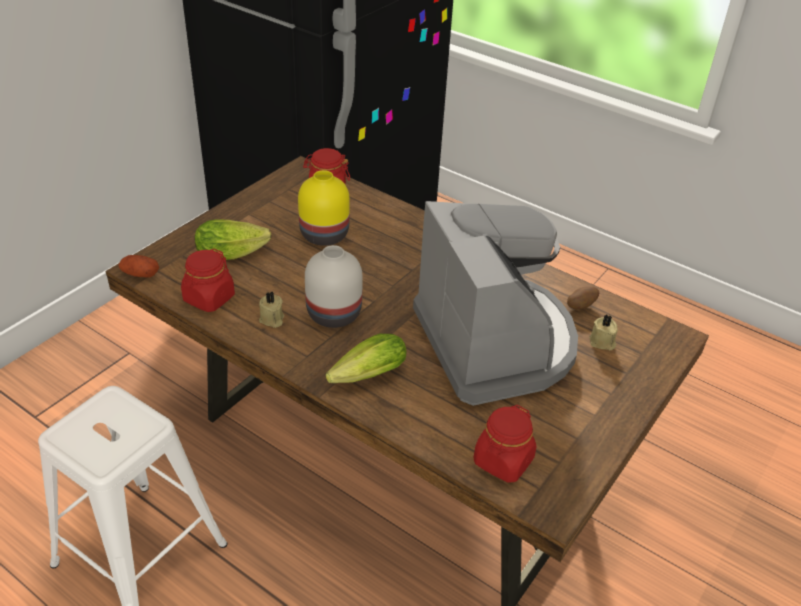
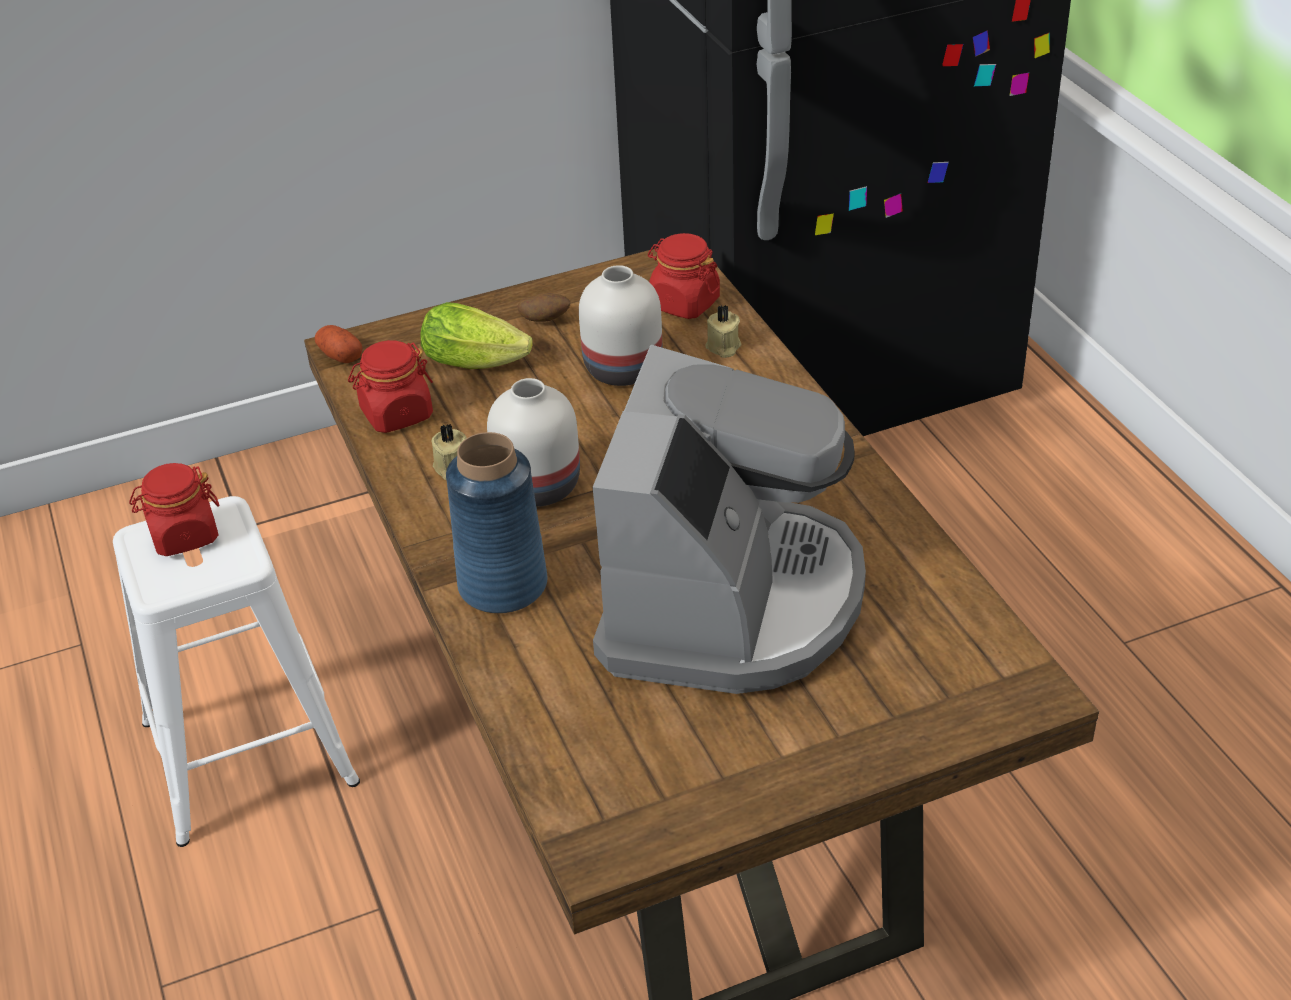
camera: 35 degrees right, 0 degrees up
yellow vase [298,170,350,246] -> white vase [579,265,662,386]
lettuce [326,334,406,383] -> blue vase [446,432,548,614]
red jar [473,405,537,483] -> red jar moved to [129,463,220,556]
potato [567,286,599,310] -> potato moved to [518,293,570,322]
beige candle [589,315,618,350] -> beige candle moved to [705,305,741,358]

